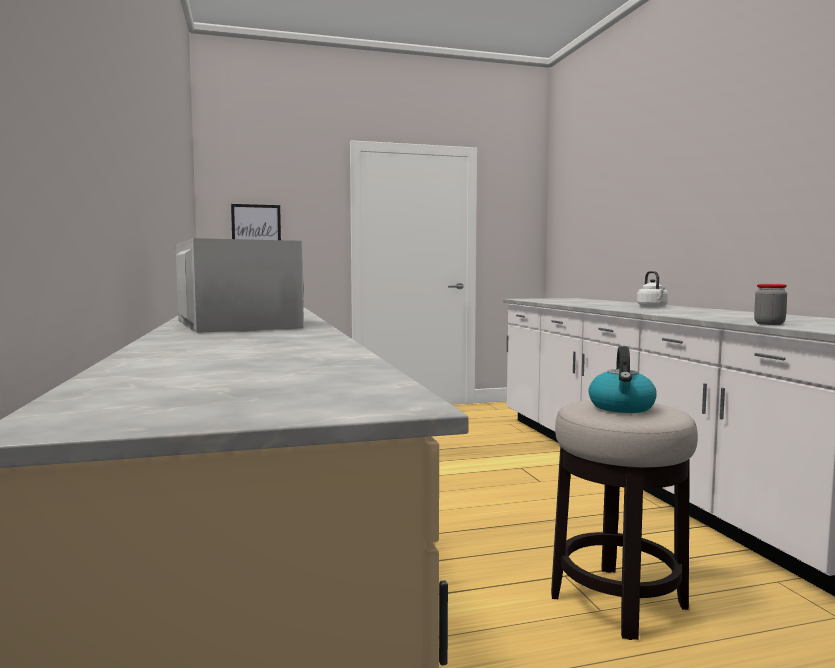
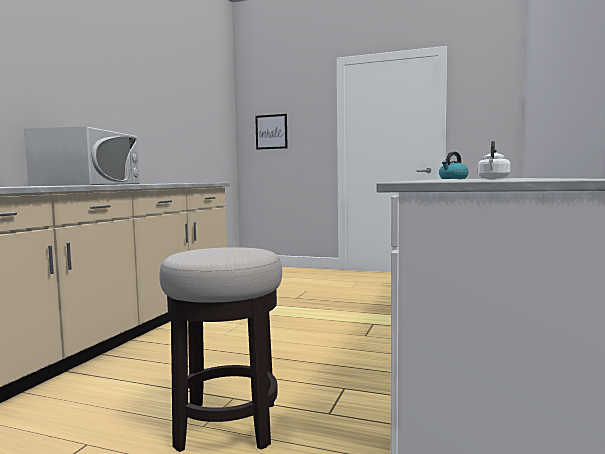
camera: 35 degrees right, 0 degrees up
kettle [589,346,657,413] -> kettle moved to [439,152,469,179]
jar [754,284,787,325] -> none

